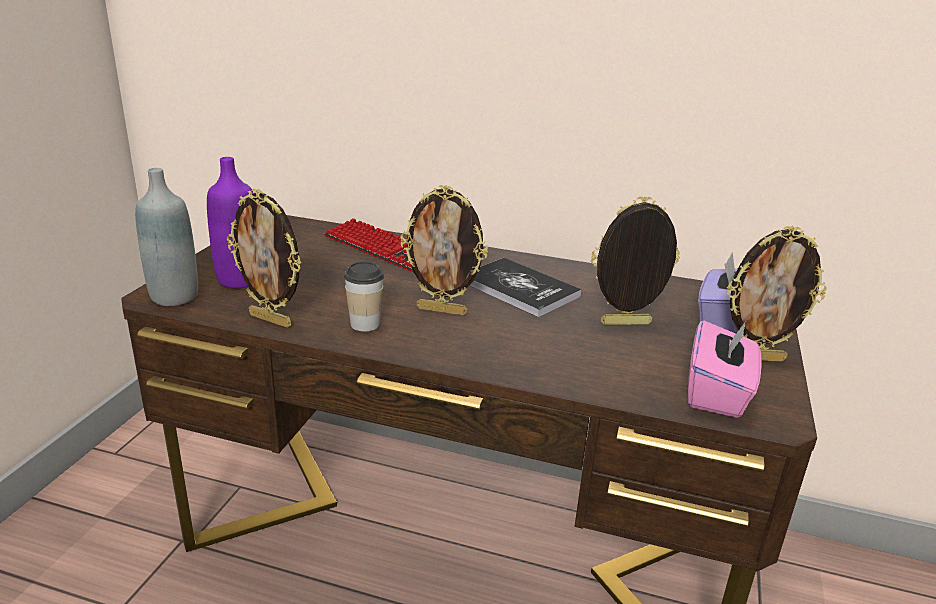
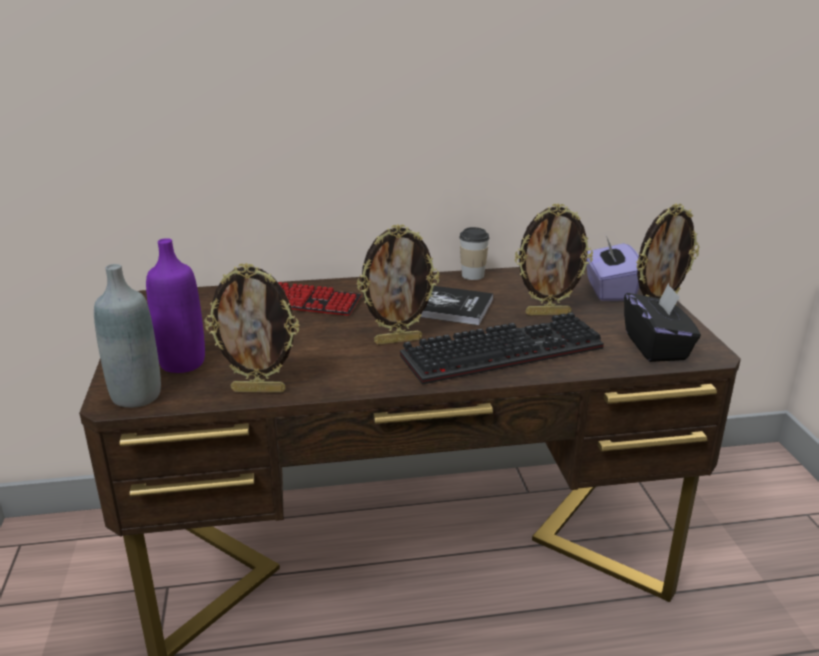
camera: 25 degrees left, 0 degrees up
cup [344,262,384,332] -> cup moved to [459,227,490,280]
picture frame [591,196,680,325] -> picture frame turned 150 degrees counterclockwise [515,203,593,315]
pink tissue box [688,320,762,418] -> black tissue box [624,283,701,362]
none -> keyboard [400,312,604,385]

